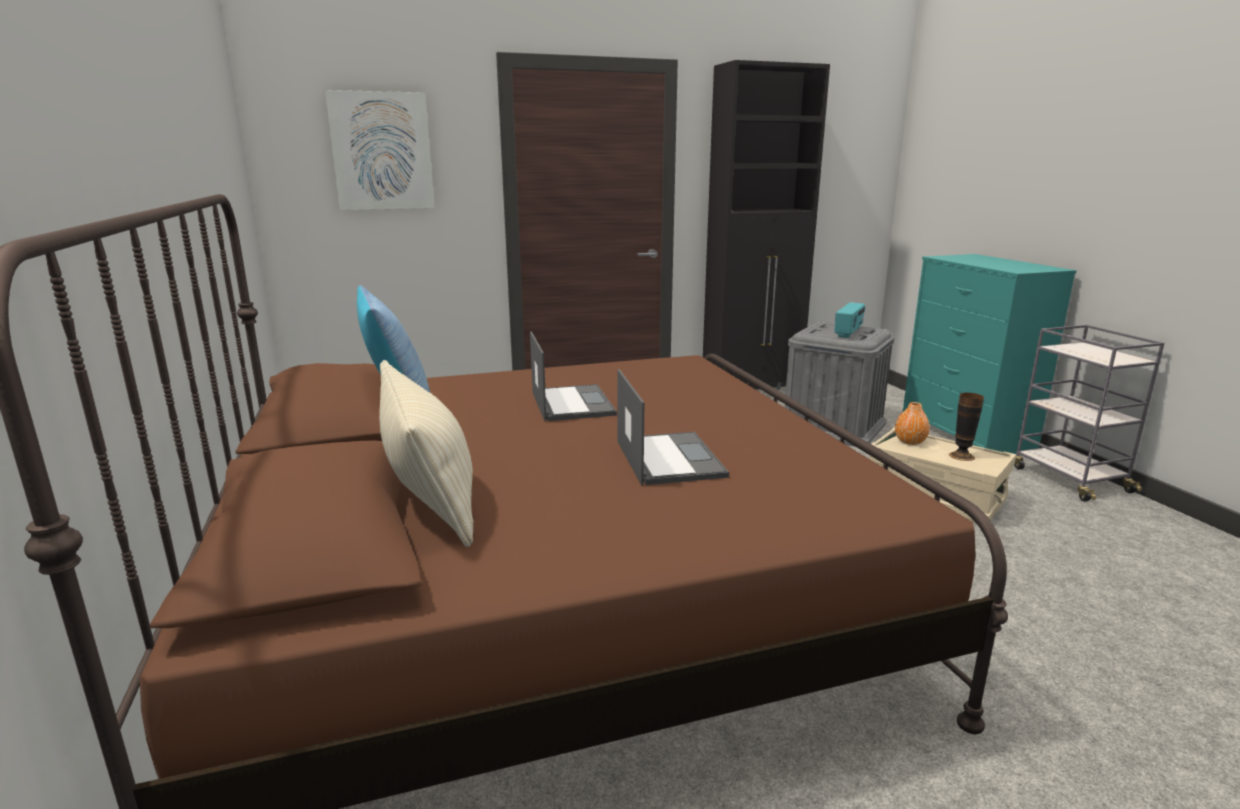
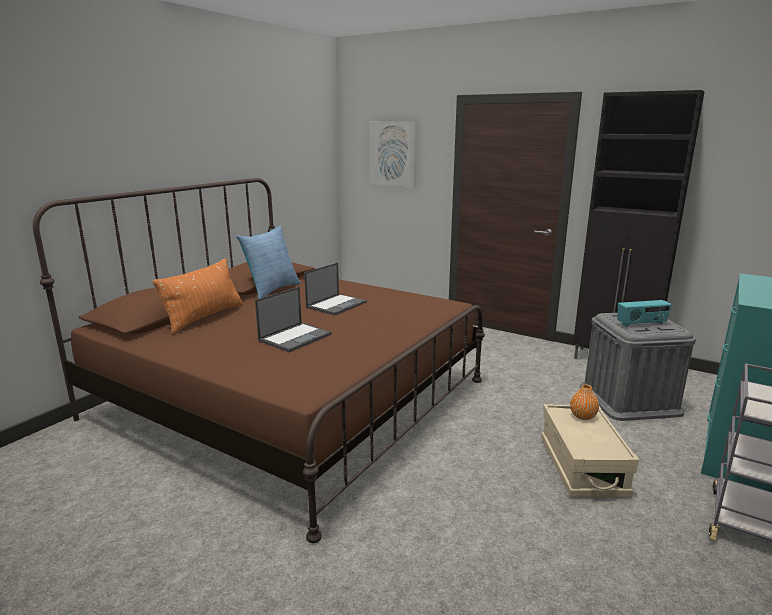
camera: 50 degrees right, 0 degrees up
beige pillow [379,360,473,547] -> orange pillow [153,258,243,334]
vase [949,393,984,461] -> none

